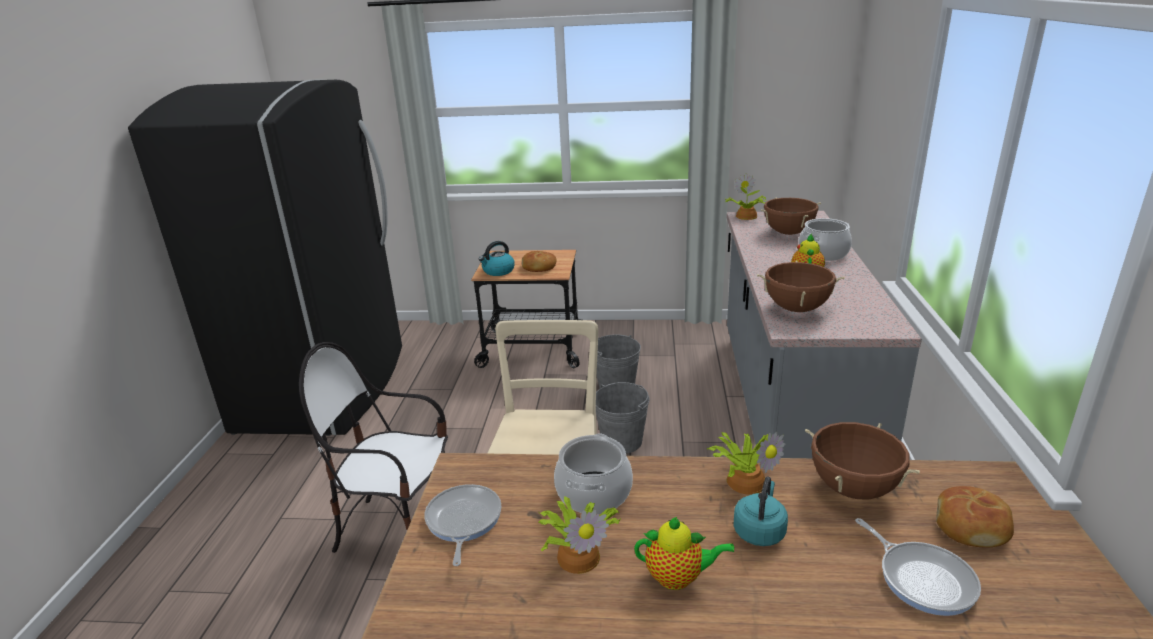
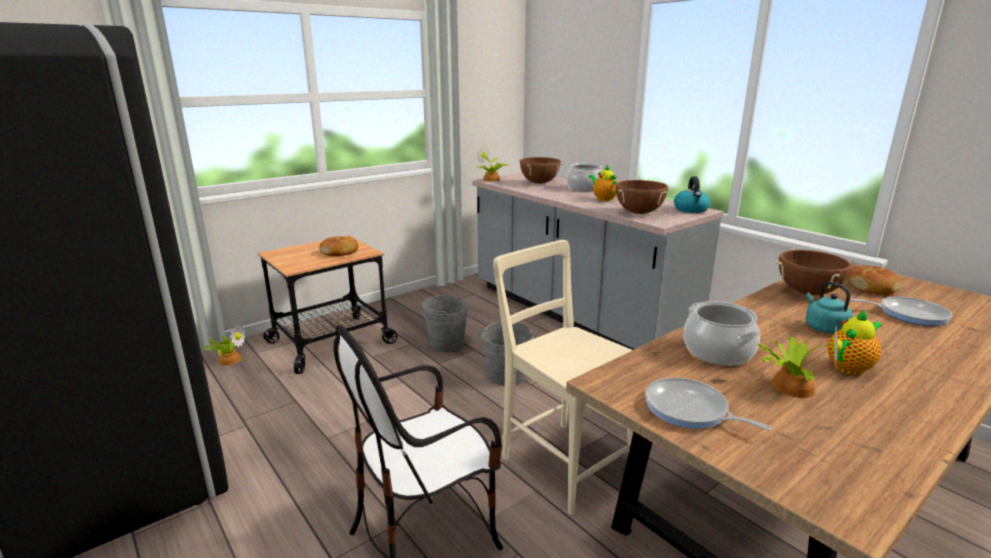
camera: 45 degrees left, 5 degrees down
kettle [479,241,515,276] -> kettle moved to [674,177,711,213]
potted plant [707,431,785,495] -> potted plant moved to [202,325,246,365]

